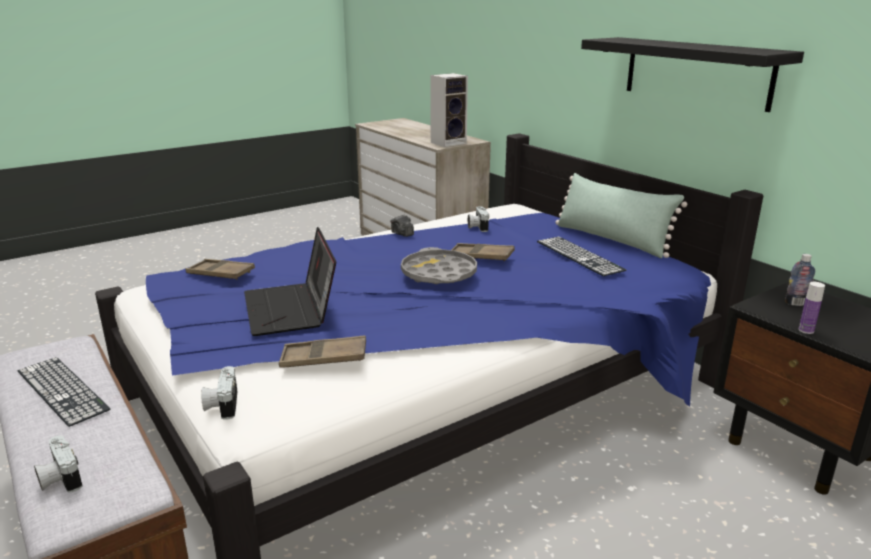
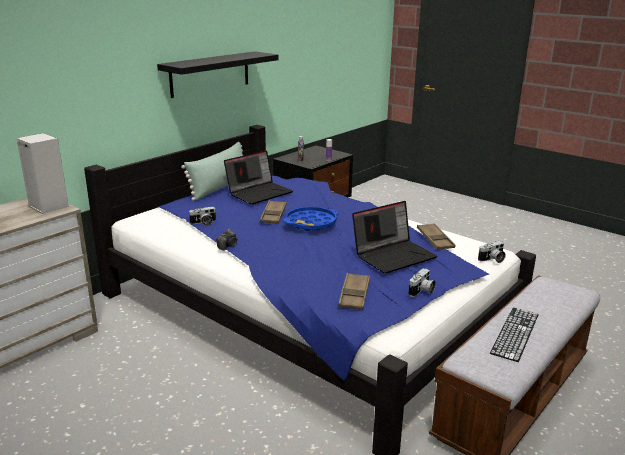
camera: 105 degrees left, 0 degrees up
camera [34,435,82,492] -> camera moved to [408,268,436,297]
grey tray [401,247,477,284] -> blue tray [283,207,339,231]
keyboard [537,237,626,276] -> laptop [224,150,293,204]

